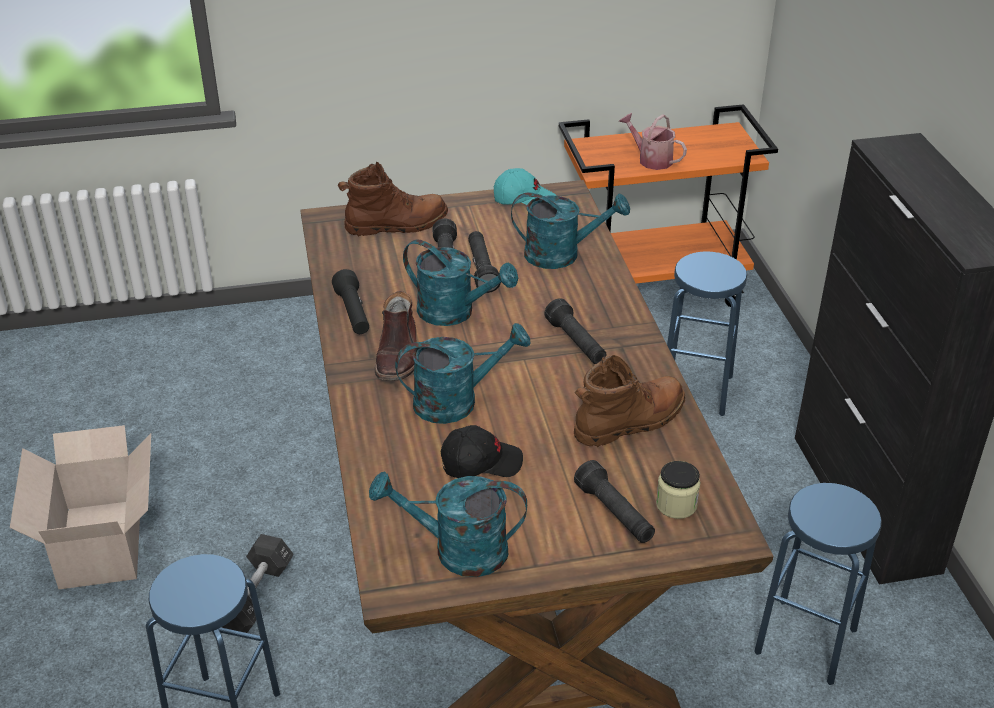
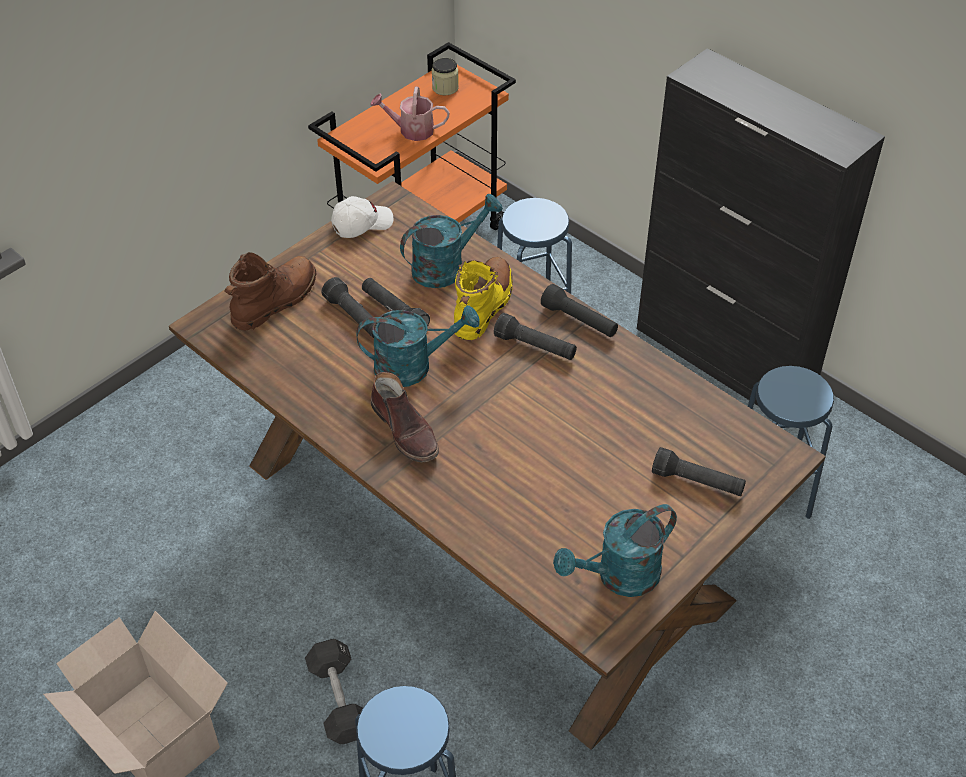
camera: 35 degrees left, 10 degrees up
black flashlight [332,269,369,334] -> black flashlight moved to [541,284,618,337]
turquoise watering can [395,323,530,424] -> none
black cap [441,425,523,478] -> none
turquoise cap [494,168,556,205] -> white cap [331,196,394,238]
brown boot [574,355,685,447] -> none
jar [656,461,700,519] -> jar moved to [432,58,459,95]
none -> yellow boot [454,257,513,340]

